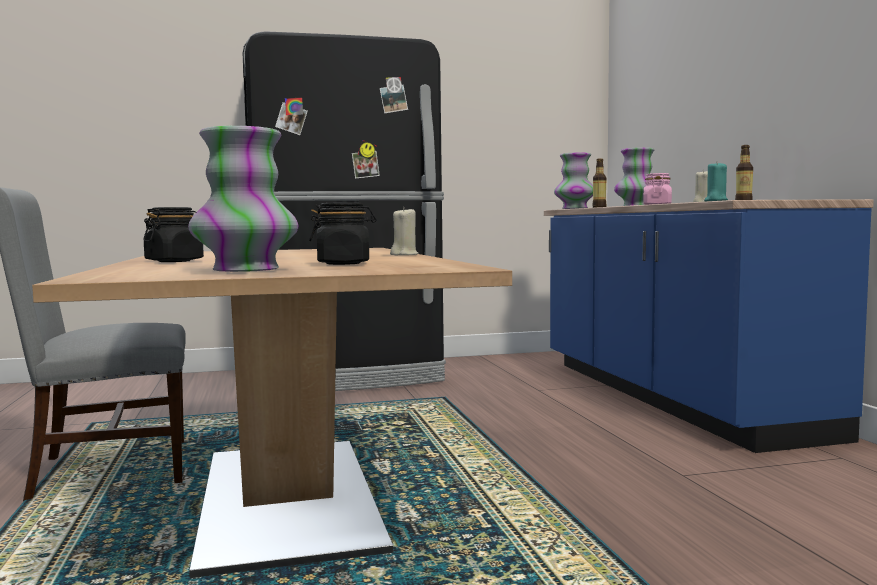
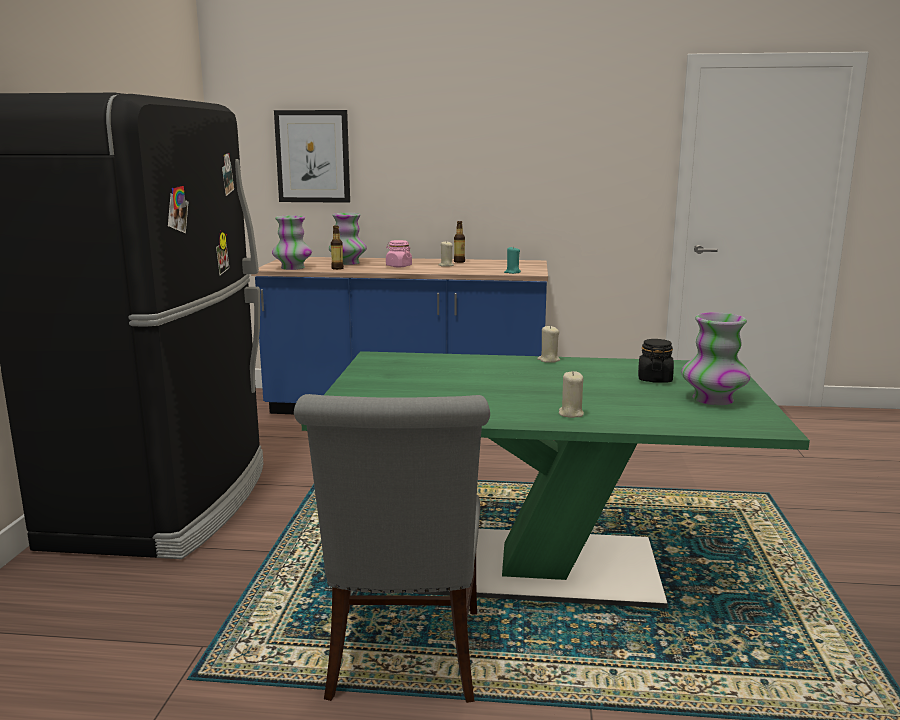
camera: 70 degrees left, 10 degrees up
brown dining table [32,248,512,578] -> green dining table [302,351,810,608]
black jar [143,207,204,262] -> beige candle [559,371,584,418]
none -> picture [274,110,350,203]

